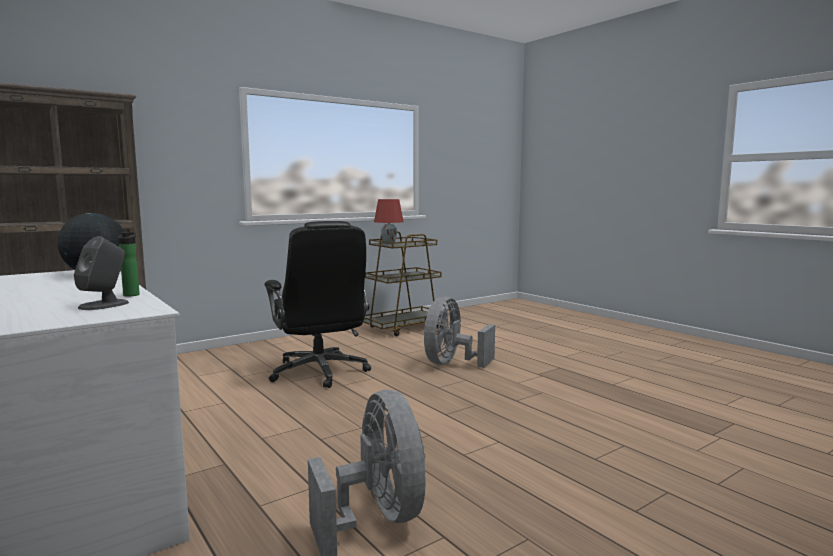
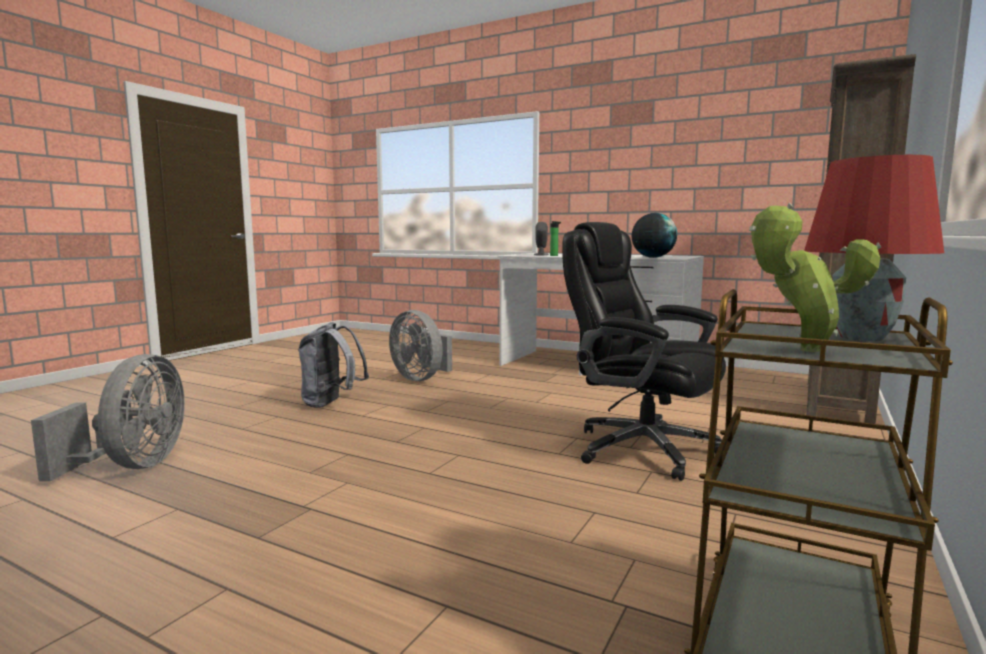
camera: 155 degrees right, 0 degrees up
grey fan [424,297,495,368] -> grey fan moved to [31,354,185,482]
none -> grey backpack [298,322,369,408]
none -> potted plant [749,203,881,352]

